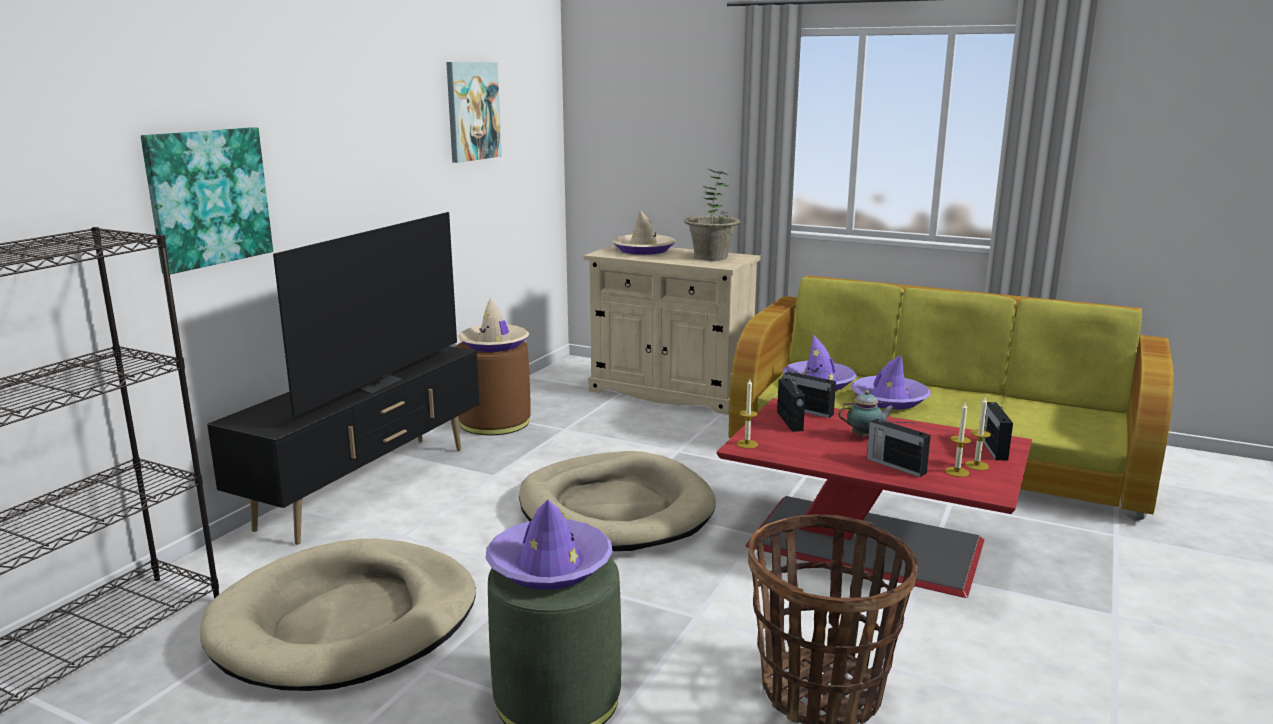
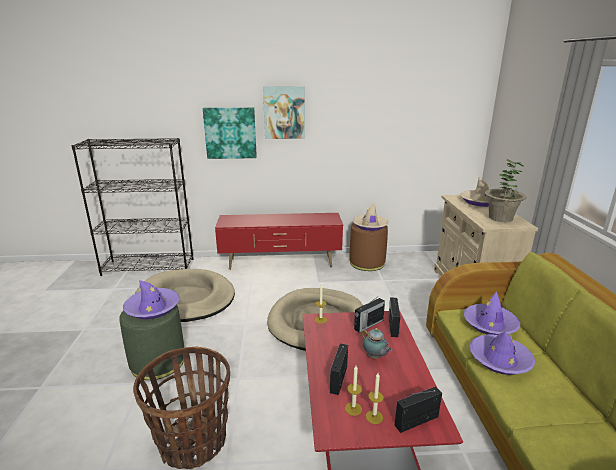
camera: 60 degrees right, 5 degrees up
black tv stand [207,346,480,545] -> red tv stand [215,213,343,270]
television [273,212,457,417] -> none
picture [446,62,502,163] -> picture moved to [263,86,305,139]

